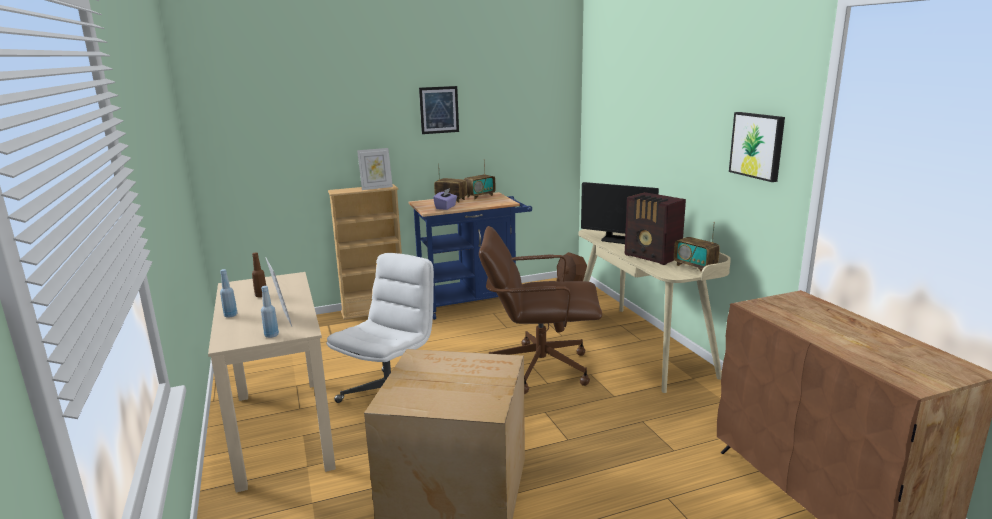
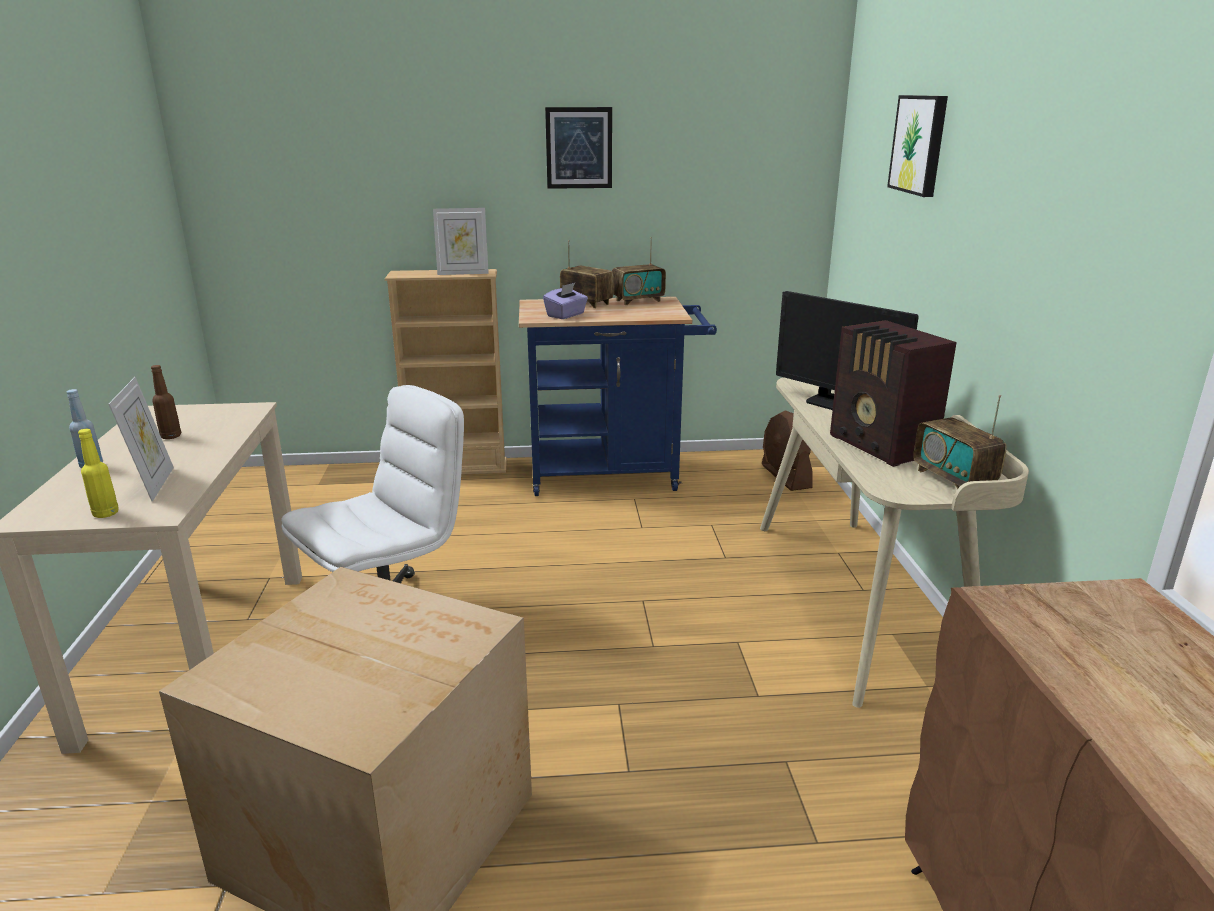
camera: 15 degrees right, 5 degrees up
blue bottle [261,286,279,338] -> yellow bottle [78,429,119,518]
brown office chair [479,226,602,394] -> none
picture [729,112,785,182] -> picture moved to [887,95,948,197]

